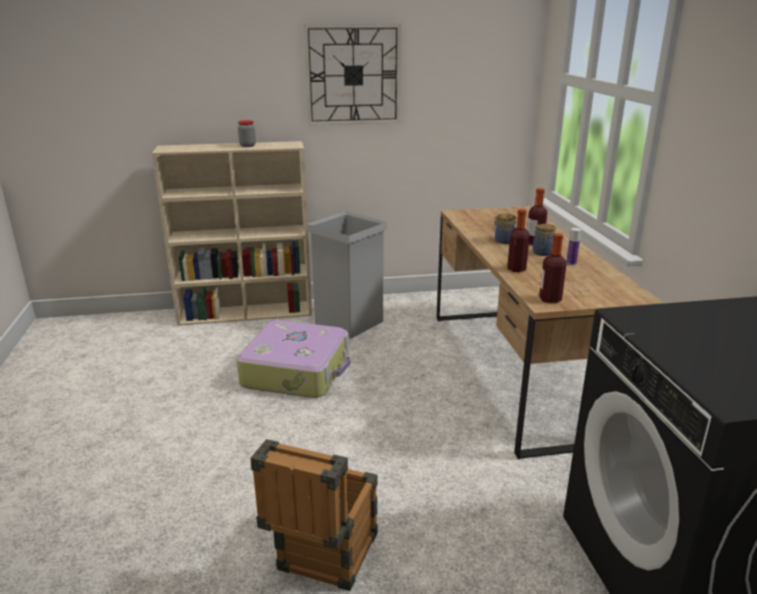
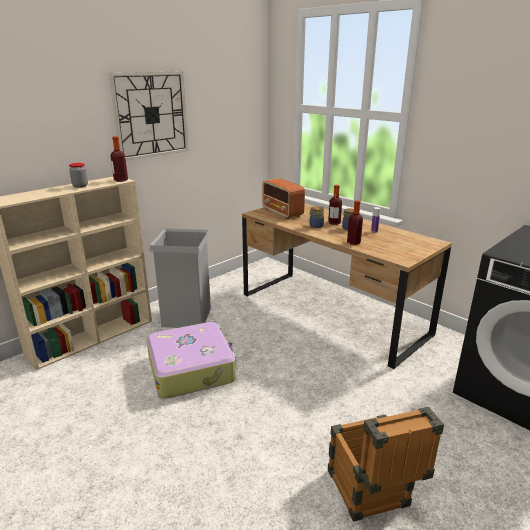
camera: 35 degrees left, 0 degrees up
bottle [539,233,567,303] -> bottle moved to [111,136,128,182]
none -> radio [262,178,305,219]

